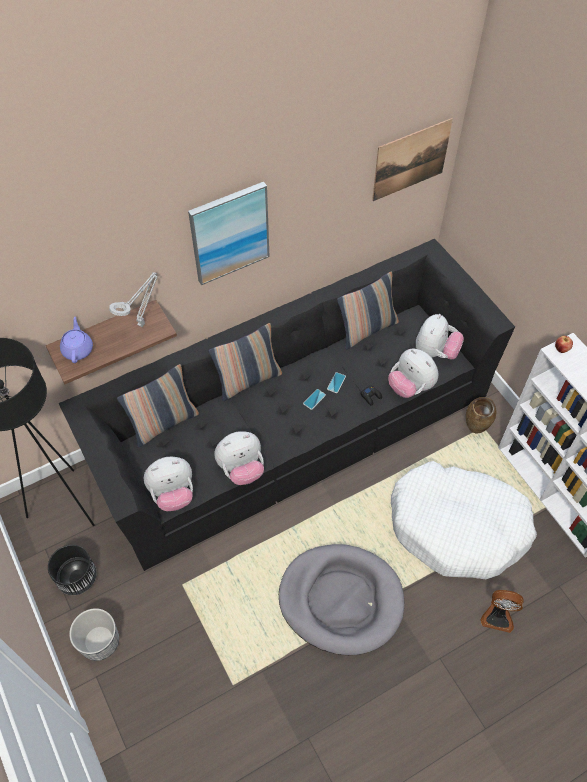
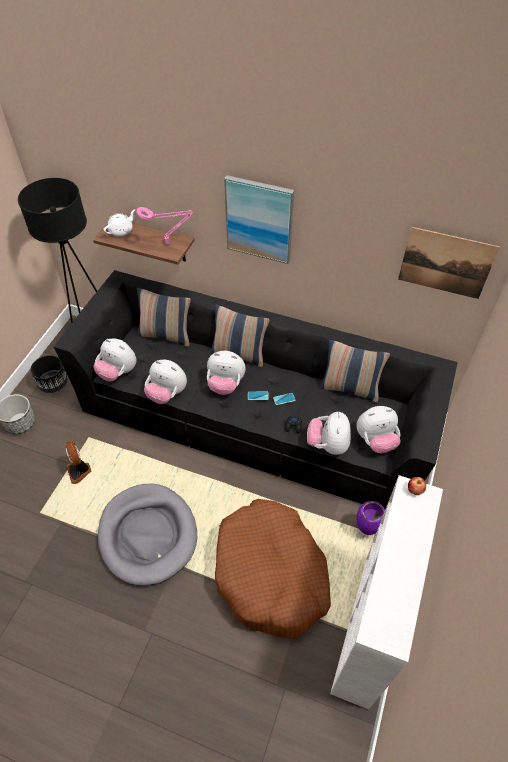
camera: 50 degrees right, 5 degrees down
purple teapot [60,317,93,363] -> white teapot [103,209,135,237]
grey table lamp [109,272,158,327] -> pink table lamp [136,207,193,245]
white dog bed [391,461,537,579] -> brown dog bed [215,499,331,639]
brown vase [466,397,497,433] -> purple vase [356,501,385,535]
fan [481,590,524,633] -> fan moved to [65,441,91,484]
none -> plush toy [207,351,246,395]

